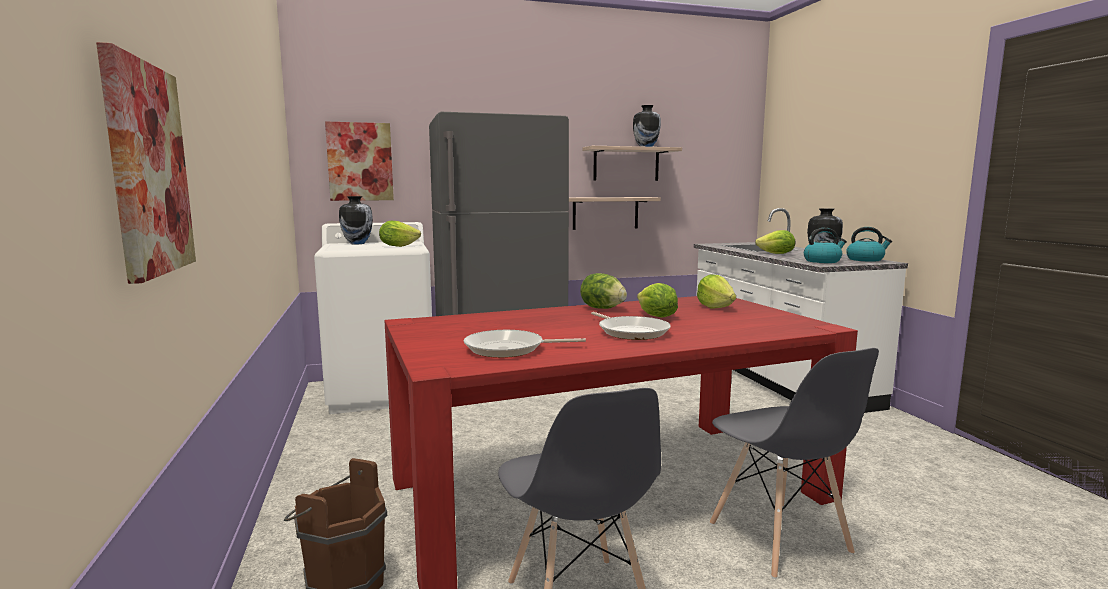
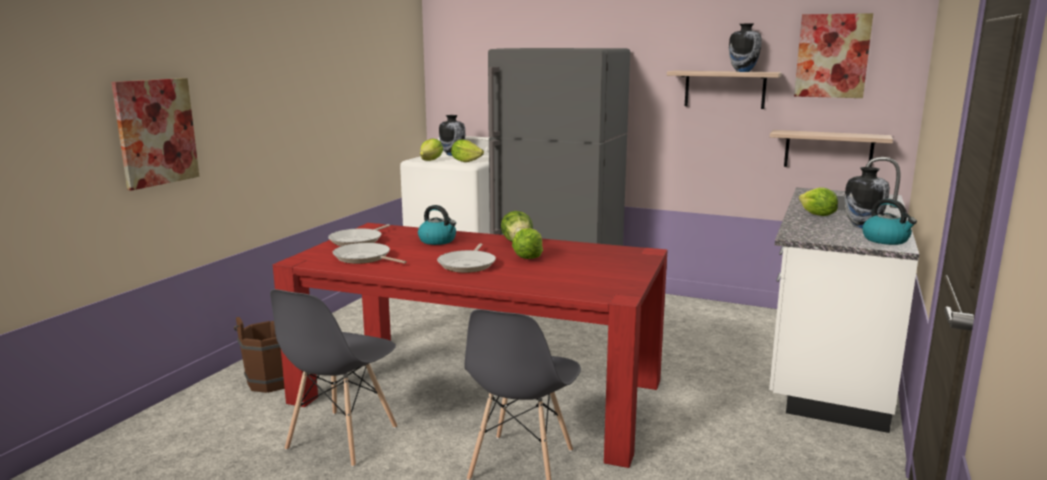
camera: 40 degrees right, 5 degrees up
picture [325,121,394,201] -> picture moved to [794,13,873,98]
shelf [569,197,661,230] -> shelf moved to [770,130,893,167]
lettuce [697,274,736,308] -> lettuce moved to [420,138,443,161]
kettle [804,228,847,263] -> kettle moved to [418,205,456,245]
none -> frying pan [328,224,390,246]

